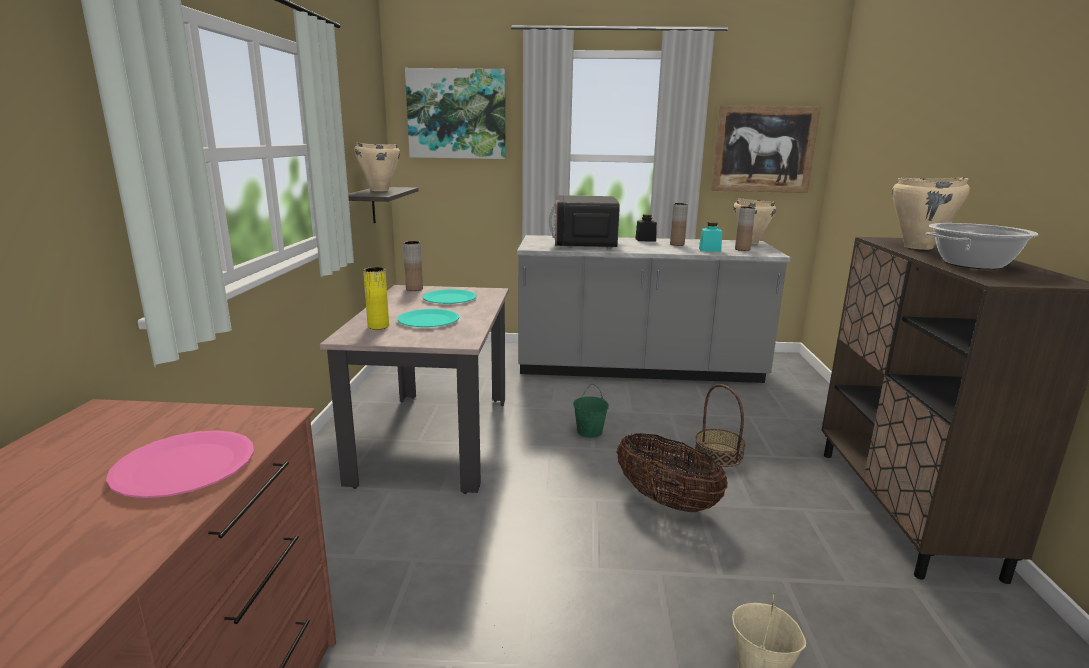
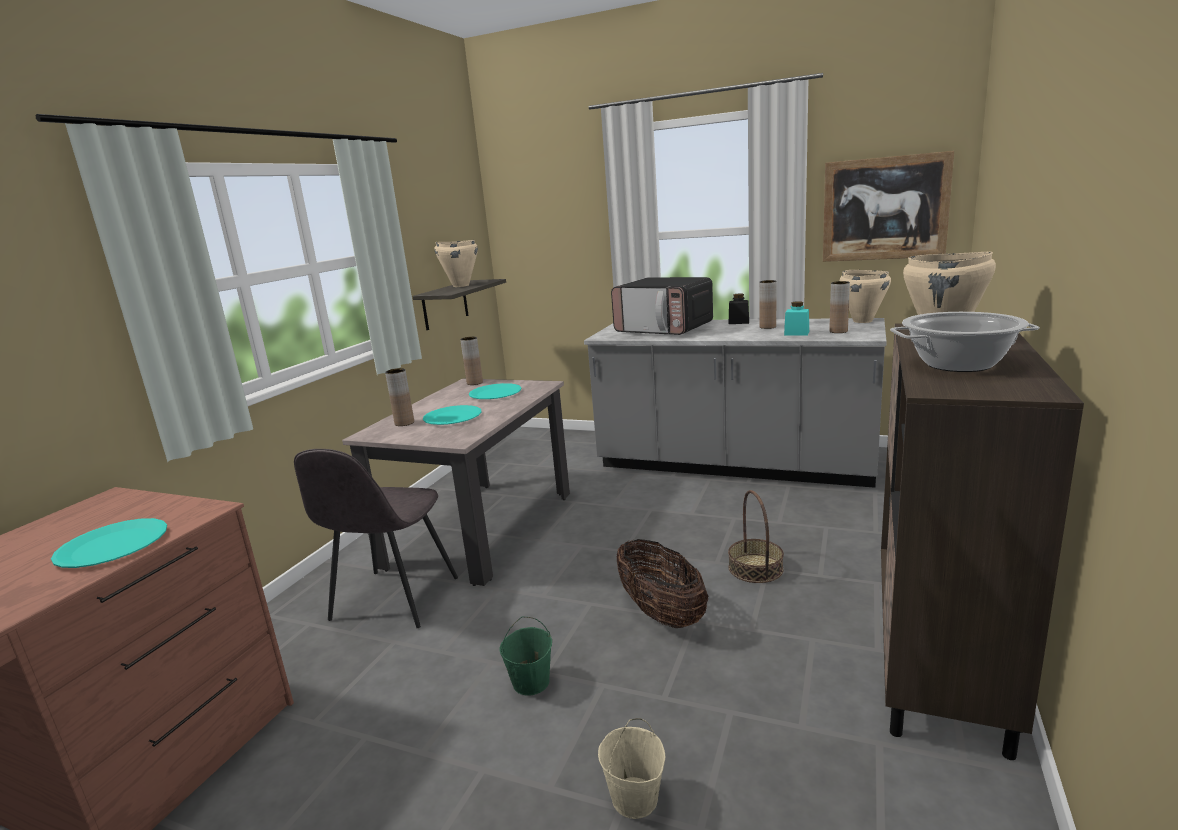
camera: 20 degrees right, 0 degrees up
pink plate [106,430,254,498] -> turquoise plate [51,518,167,568]
yellow vase [363,267,389,330] -> brown vase [385,368,414,426]
picture [405,68,506,159] -> none
microwave [549,195,620,248] -> microwave turned 75 degrees counterclockwise [611,277,713,335]
green bucket [573,384,609,438] -> green bucket moved to [499,616,552,696]
none -> grey chair [294,449,458,628]

